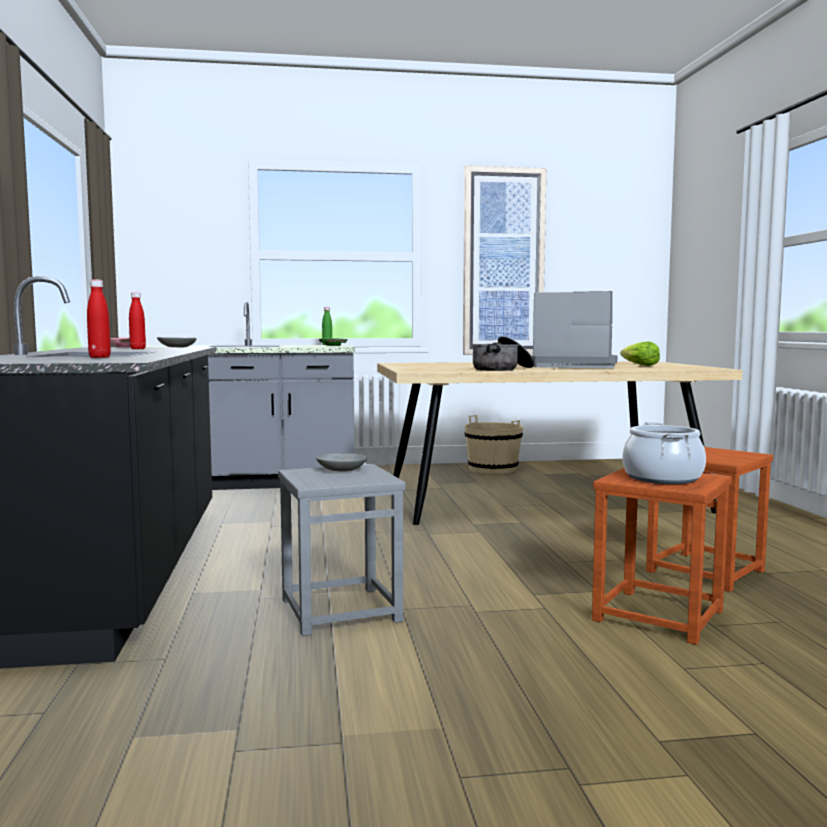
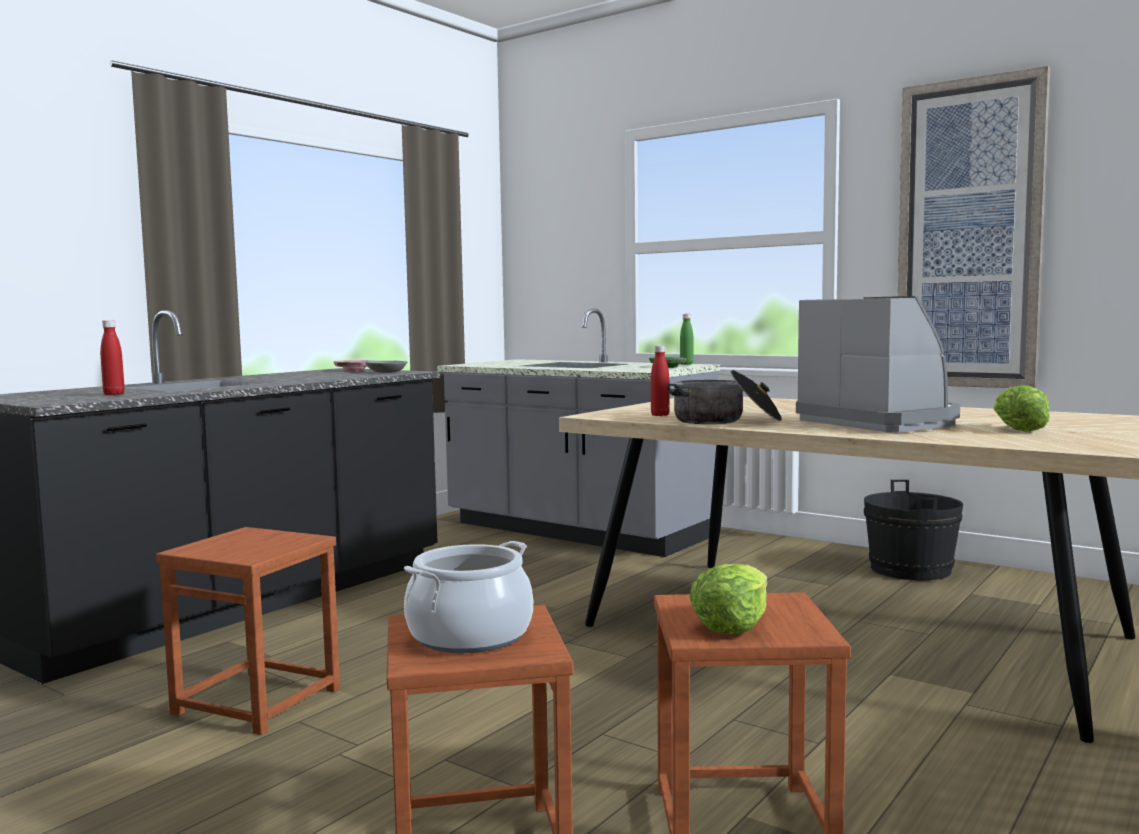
camera: 45 degrees right, 0 degrees up
red bottle [129,292,146,349] -> red bottle moved to [651,345,670,416]
grey stool [278,464,406,636] -> brown stool [156,527,340,735]
grey bowl [316,453,367,471] -> none
beige bucket [465,415,523,474] -> black bucket [864,480,963,580]
none -> lettuce [689,564,767,634]

